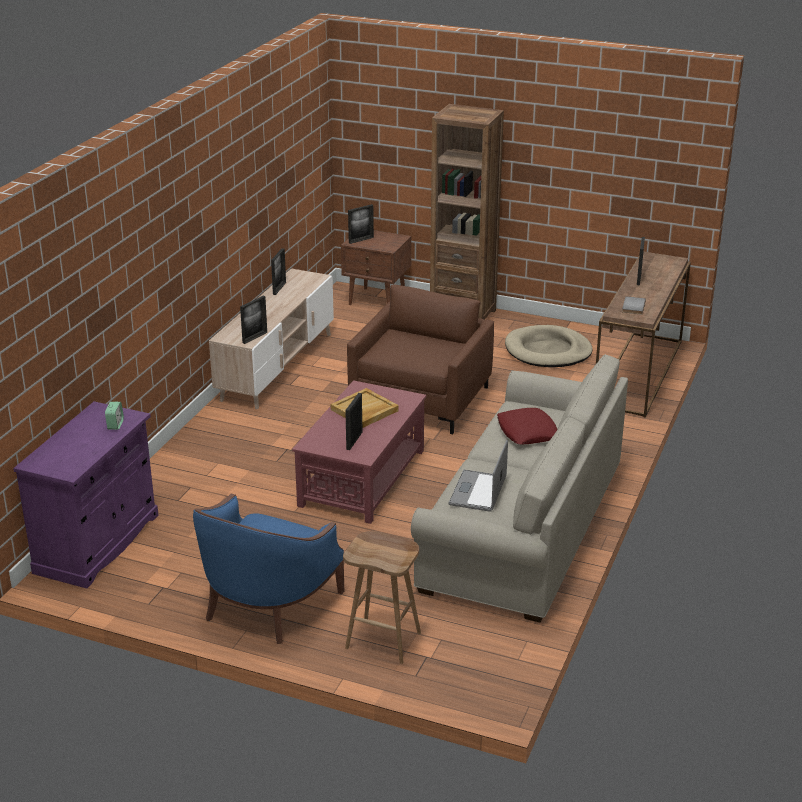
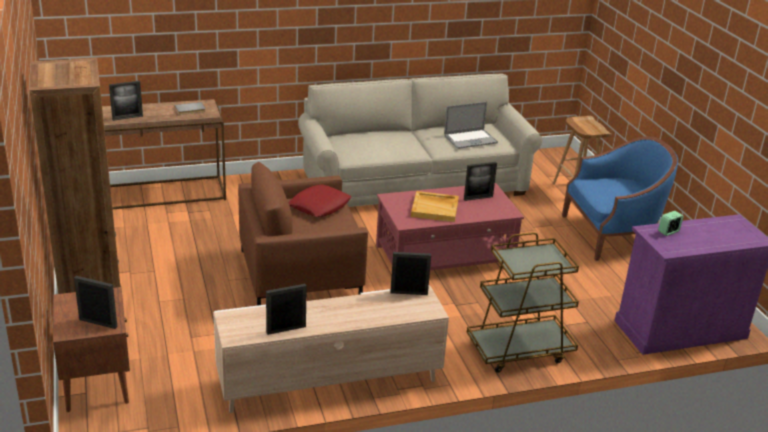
camera: 130 degrees left, 0 degrees up
red pillow [497,408,557,444] -> red pillow moved to [289,184,351,217]
beige dog bed [505,325,593,367] -> none
none -> brown cart [467,232,579,373]

